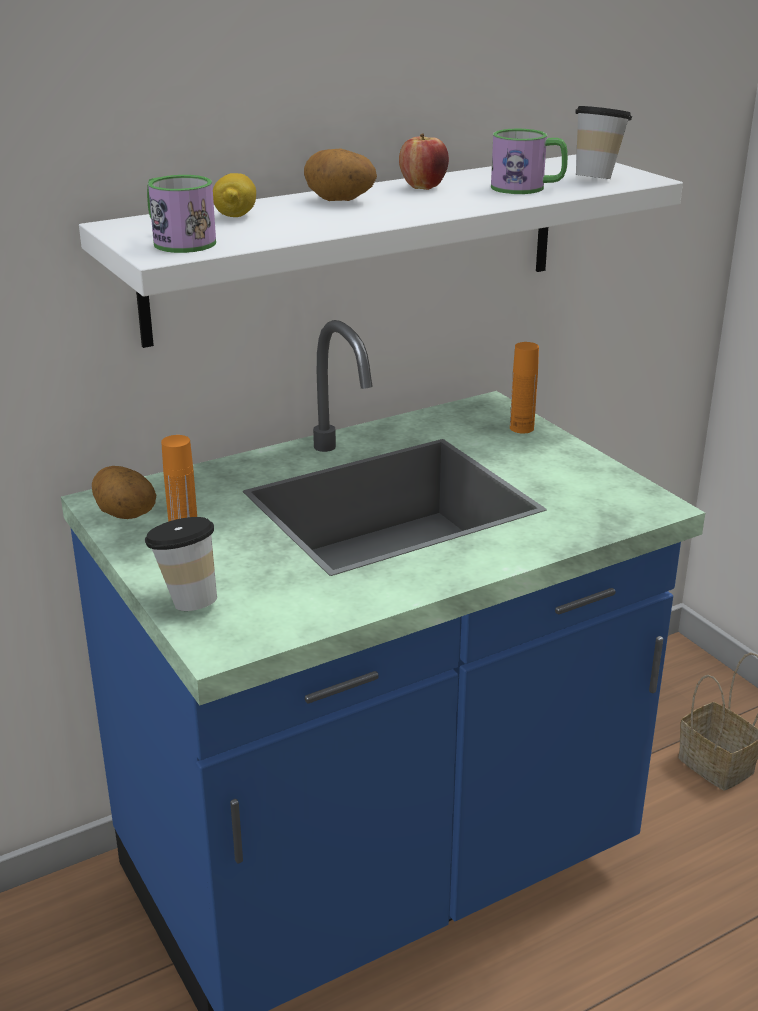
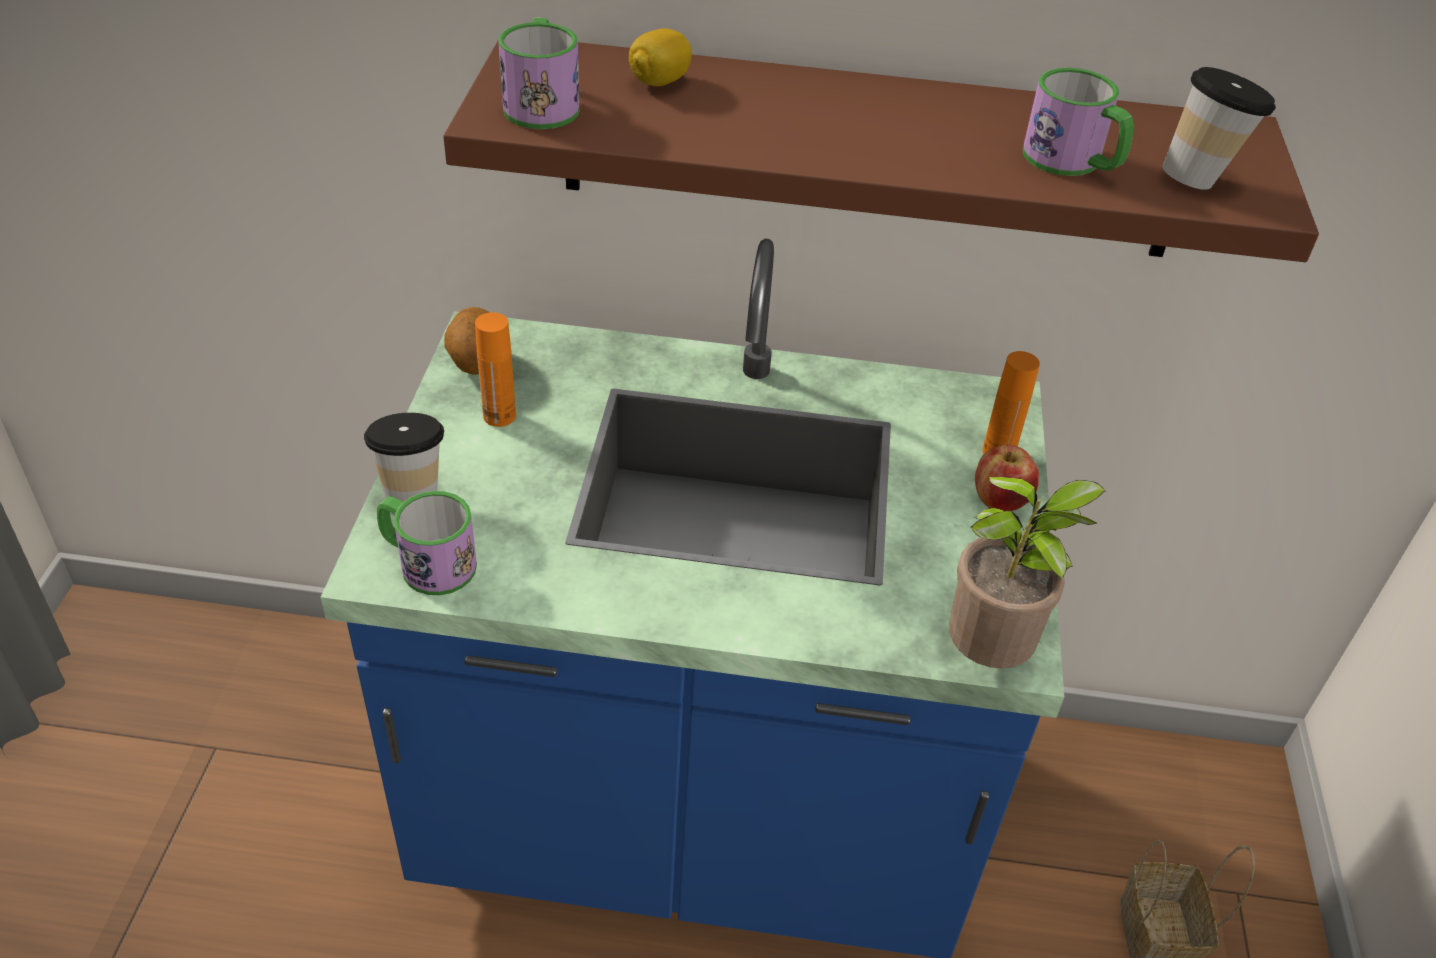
camera: 35 degrees right, 15 degrees up
white shelf [79,154,683,348] -> brown shelf [443,41,1319,262]
potato [304,148,377,201] -> none
apple [399,134,449,190] -> apple moved to [975,444,1039,511]
none -> mug [377,491,477,595]
none -> potted plant [949,476,1106,668]

